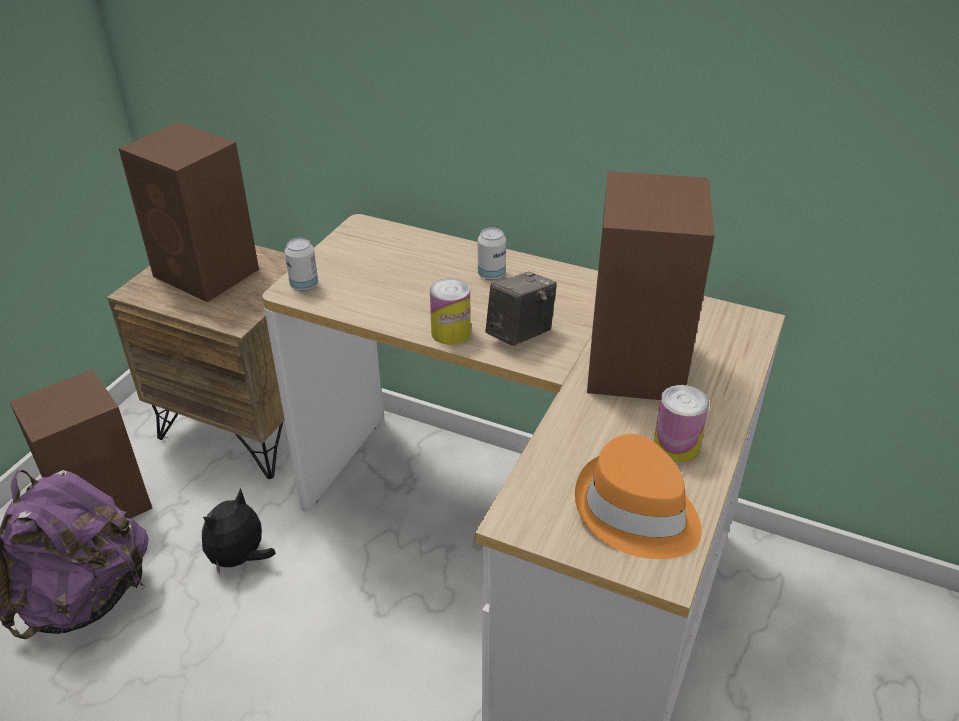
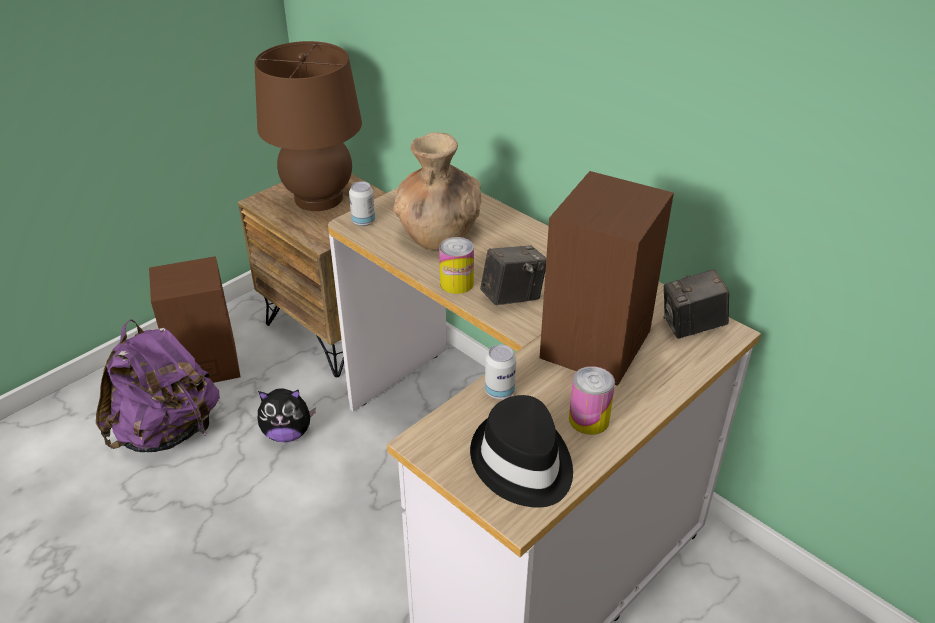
camera: 20 degrees right, 0 degrees up
brown speaker [118,122,259,302] -> brown table lamp [254,41,362,211]
plush toy [202,488,276,575] -> plush toy turned 150 degrees counterclockwise [258,388,316,442]
can [478,227,506,280] -> can moved to [485,345,516,399]
orange hat [575,434,702,559] -> black hat [470,395,573,508]
none -> brown vase [393,132,481,250]
none -> camera [663,269,729,339]

